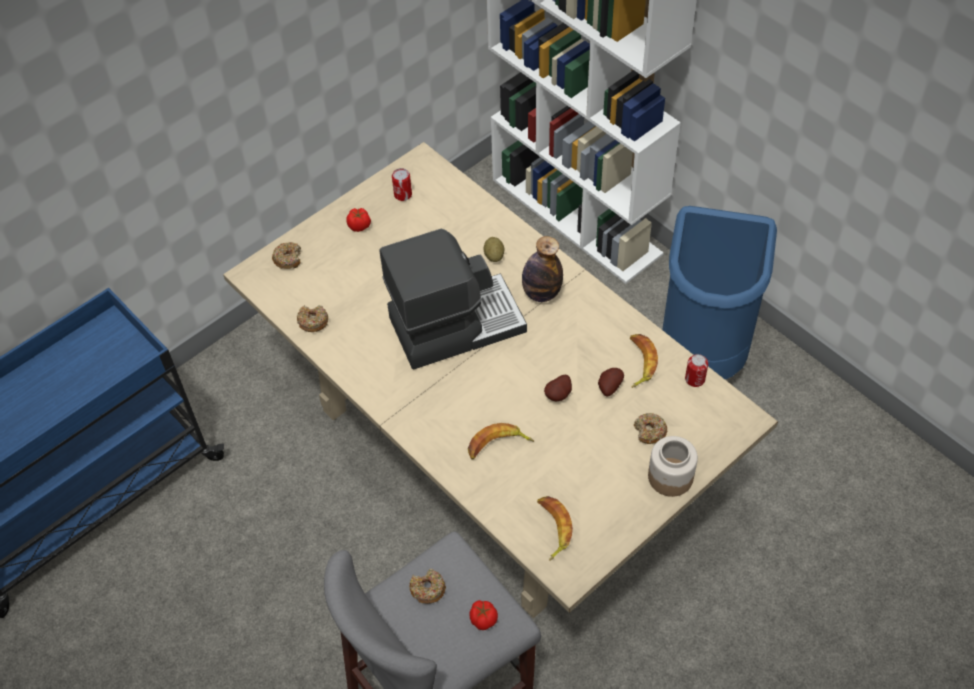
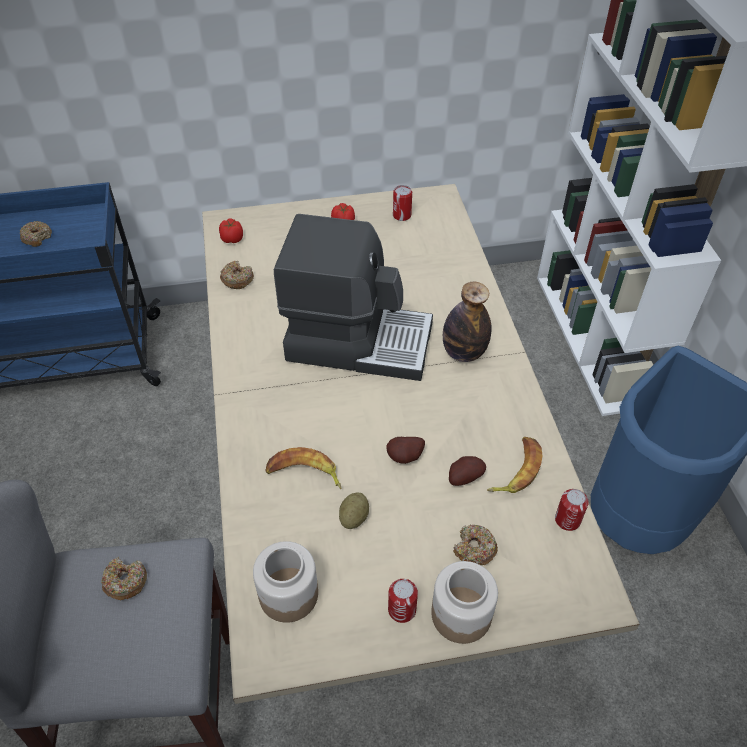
camera: 30 degrees right, 5 degrees down
donut [272,242,301,269] -> donut moved to [20,221,52,247]
tomato [469,600,498,630] -> tomato moved to [219,218,243,243]
potato [483,237,504,262] -> potato moved to [339,493,369,529]
banana [537,496,573,561] -> jar [253,541,318,623]
none -> can [388,579,418,623]

